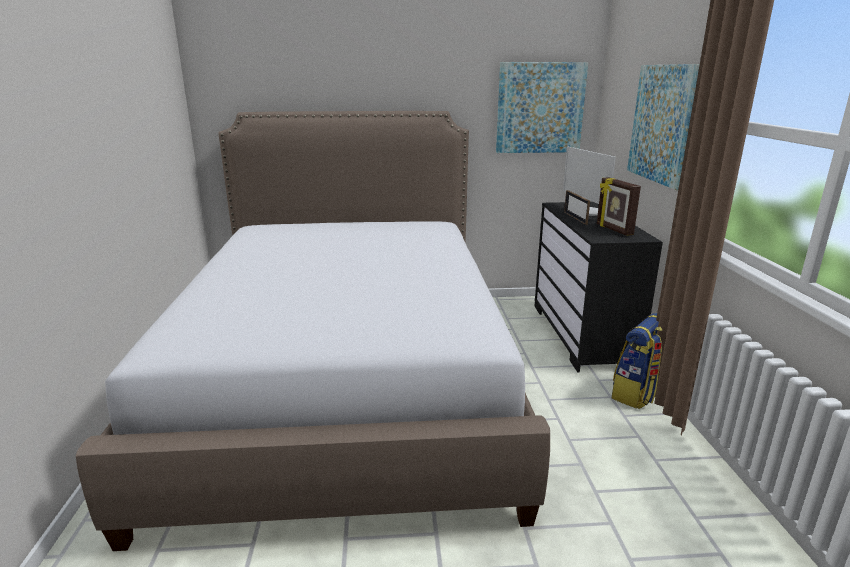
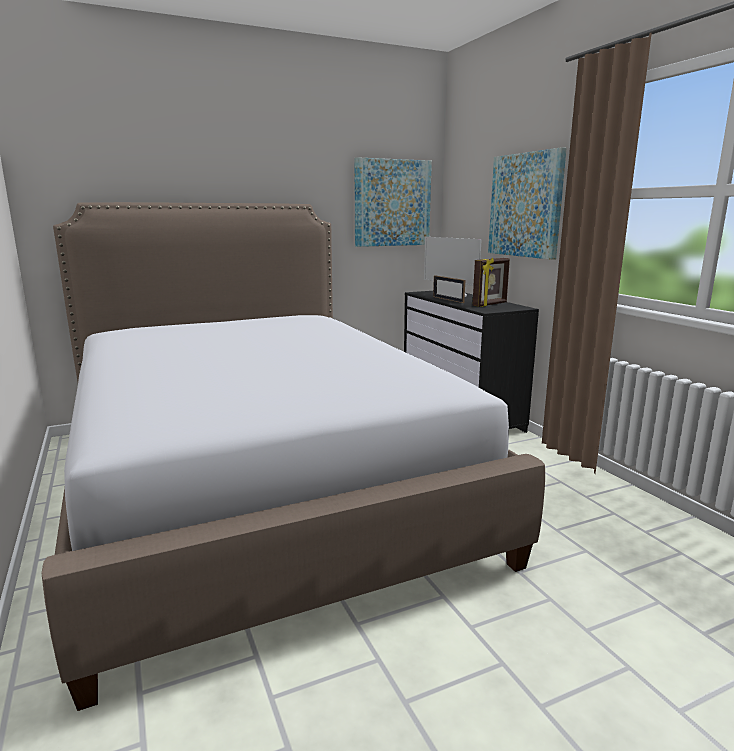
camera: 20 degrees left, 5 degrees down
picture frame [597,177,641,236] -> picture frame turned 90 degrees counterclockwise [472,258,510,307]
backpack [612,313,662,409] -> none

